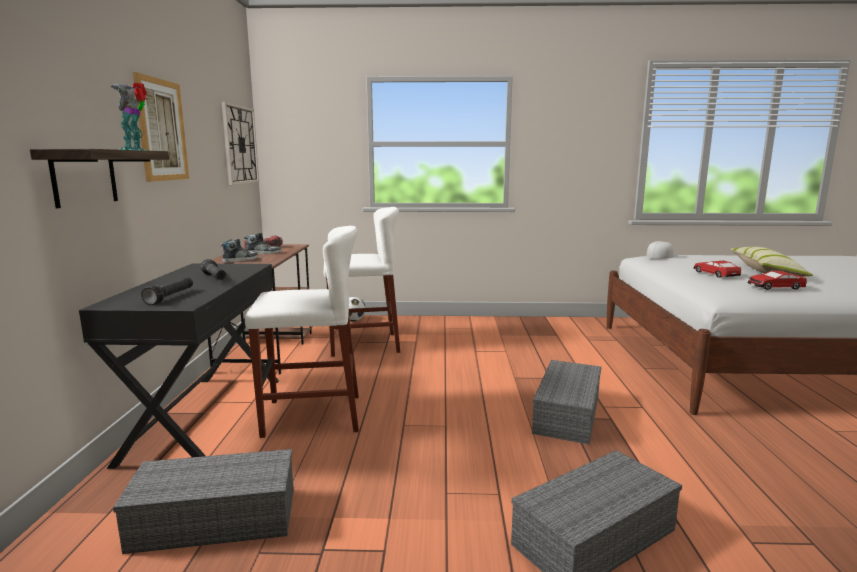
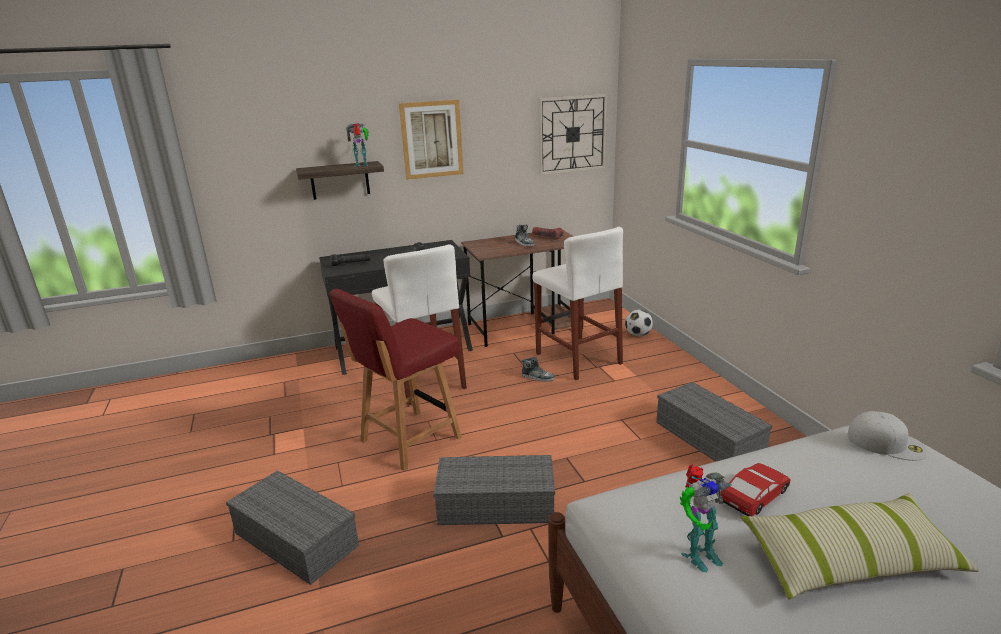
camera: 70 degrees right, 10 degrees up
grey storage box [113,449,294,554] -> grey storage box moved to [656,382,772,462]
shoe [221,238,258,263] -> shoe moved to [521,357,555,382]
toy car [748,271,807,290] -> toy robot [680,464,732,572]
none -> red chair [329,289,462,471]

